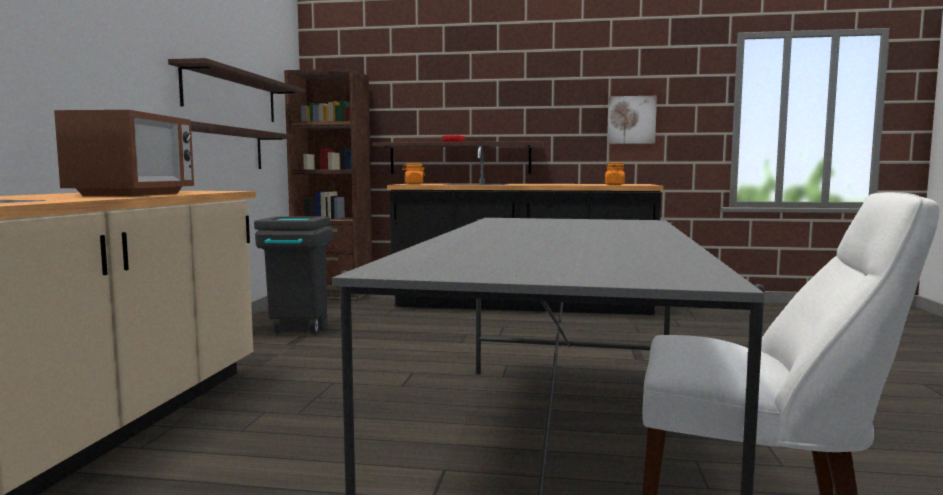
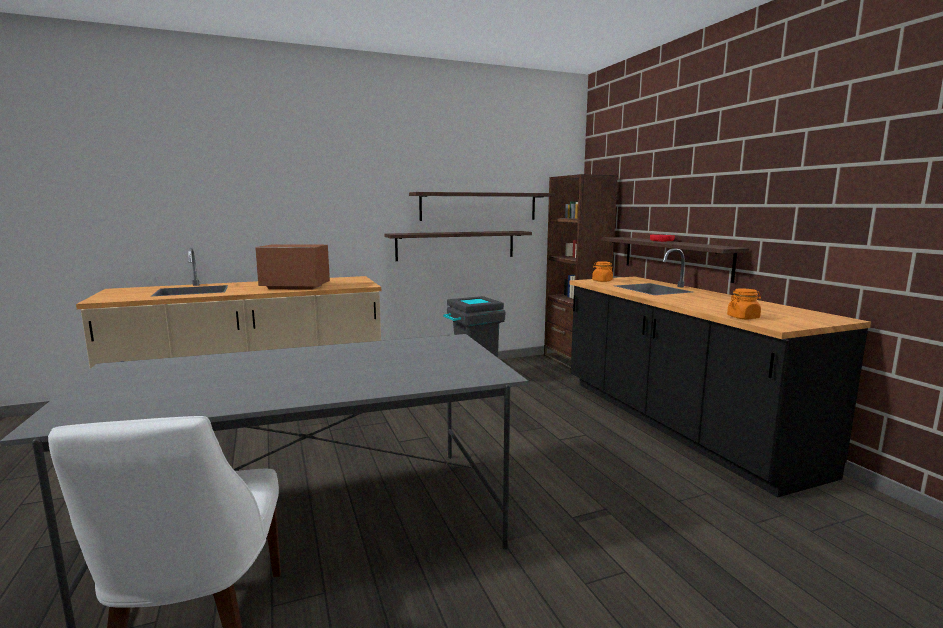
camera: 60 degrees right, 5 degrees up
microwave [54,110,194,196] -> microwave turned 150 degrees counterclockwise [255,244,330,290]
picture [607,96,657,144] -> none

